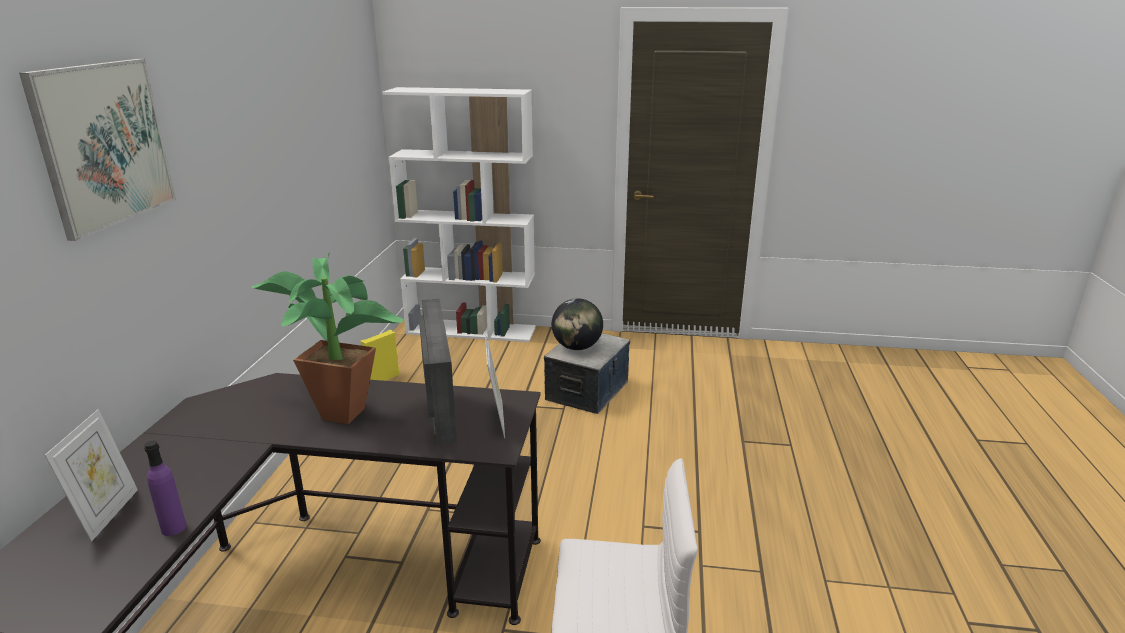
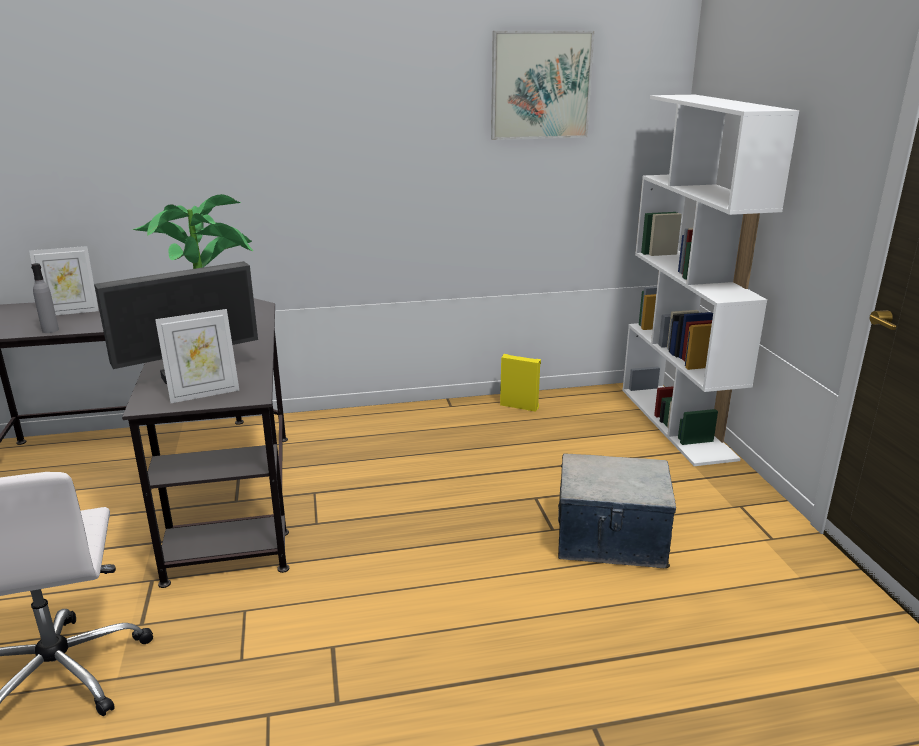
camera: 70 degrees right, 0 degrees up
picture [19,59,176,241] -> picture moved to [491,31,595,140]
purple bottle [144,440,186,536] -> grey bottle [31,263,59,333]
globe [552,298,603,350] -> none

